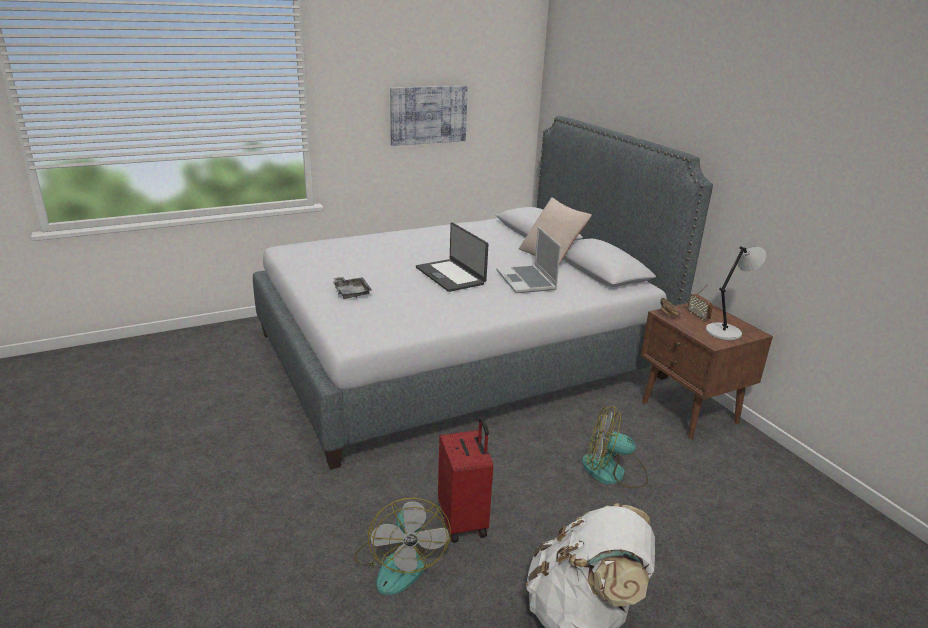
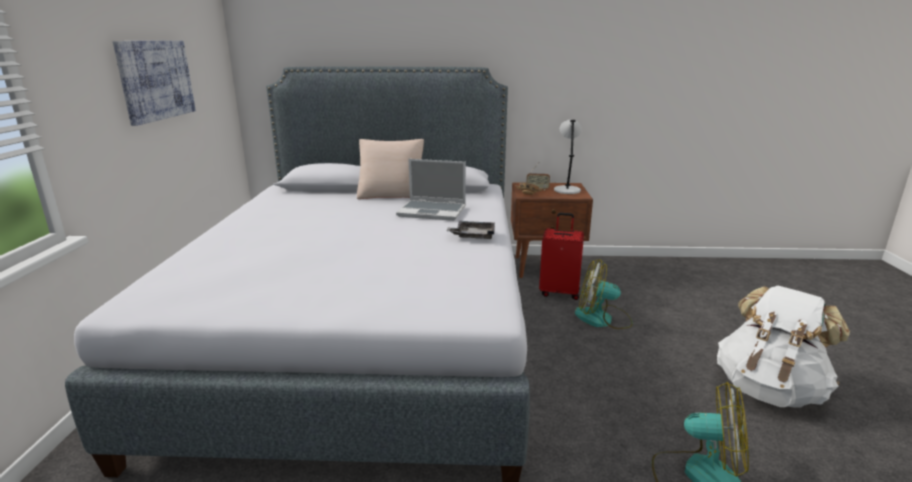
camera: 60 degrees left, 5 degrees down
grey tray [333,277,372,299] -> grey tray moved to [447,221,495,239]
laptop [416,222,488,292] -> none
red suitcase [438,418,493,543] -> red suitcase moved to [539,213,584,300]
fan [582,406,648,488] -> fan turned 60 degrees clockwise [575,259,633,329]

